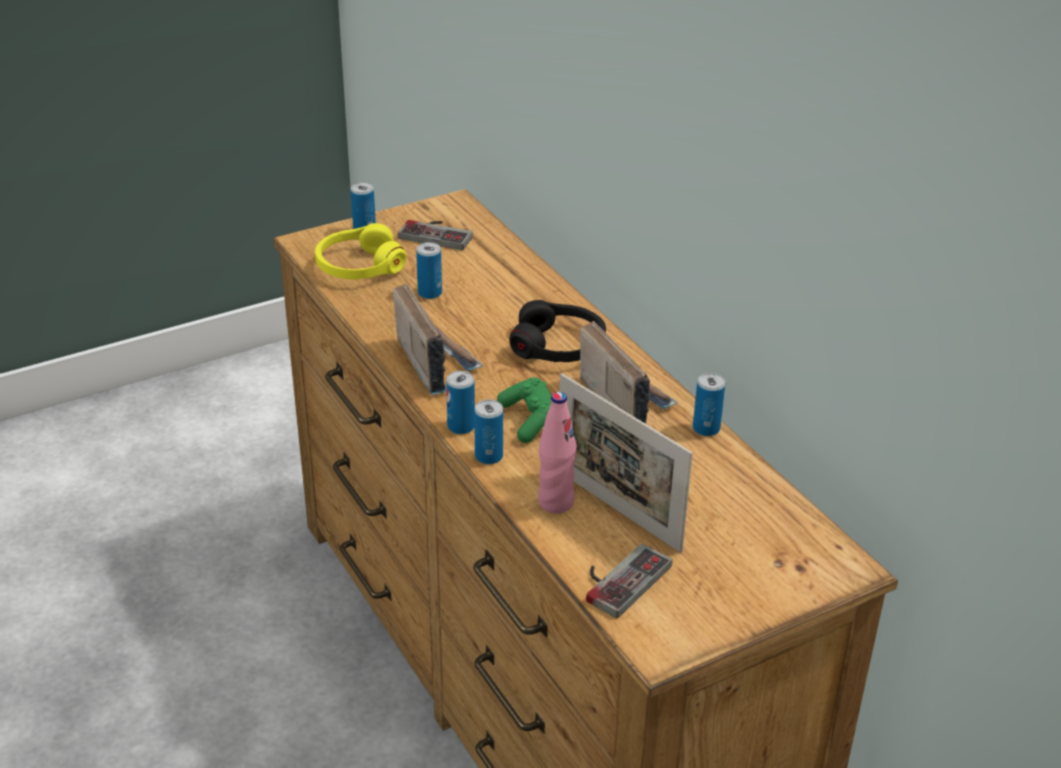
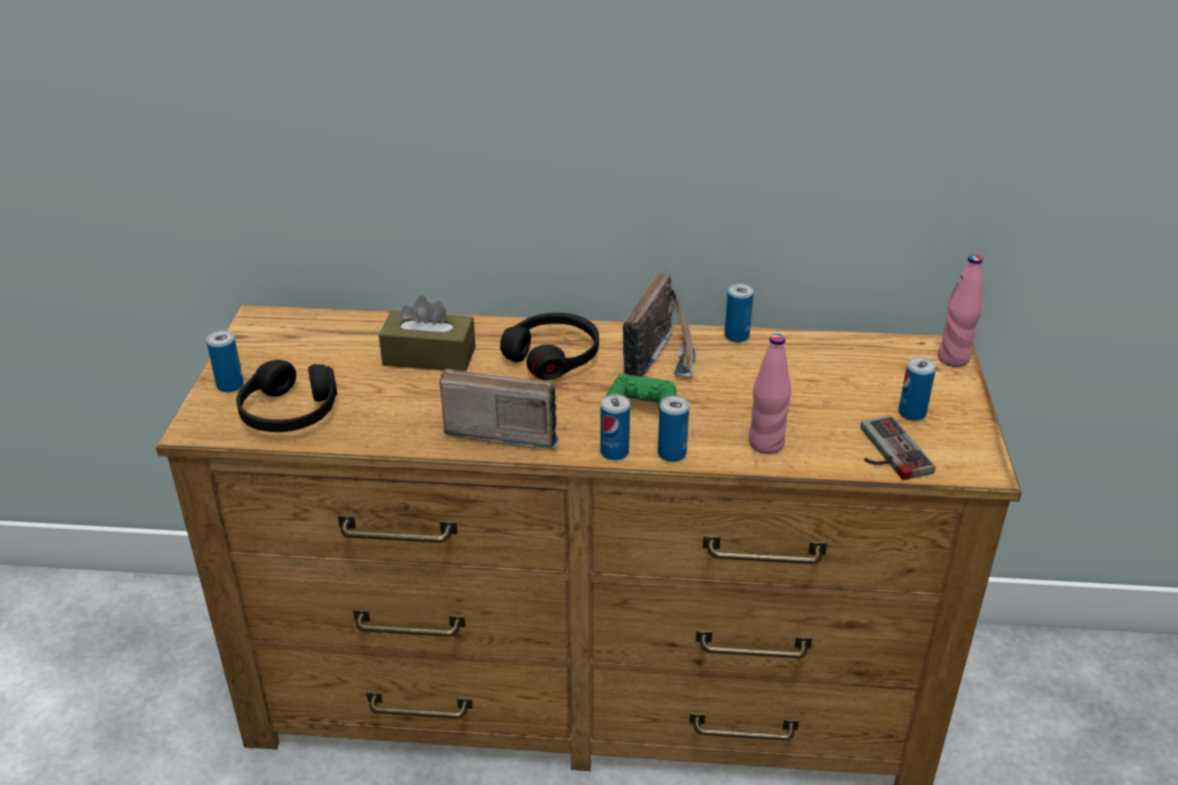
camera: 55 degrees left, 0 degrees up
yellow headphones [315,223,406,279] -> black headphones [236,360,337,432]
game controller [398,220,473,250] -> none
can [416,242,442,299] -> can moved to [898,357,936,421]
picture frame [560,373,693,552] -> none
radio [580,321,678,424] -> radio turned 105 degrees clockwise [623,273,696,377]
none -> brown tissue box [379,296,476,371]
none -> pink bottle [938,255,983,367]

